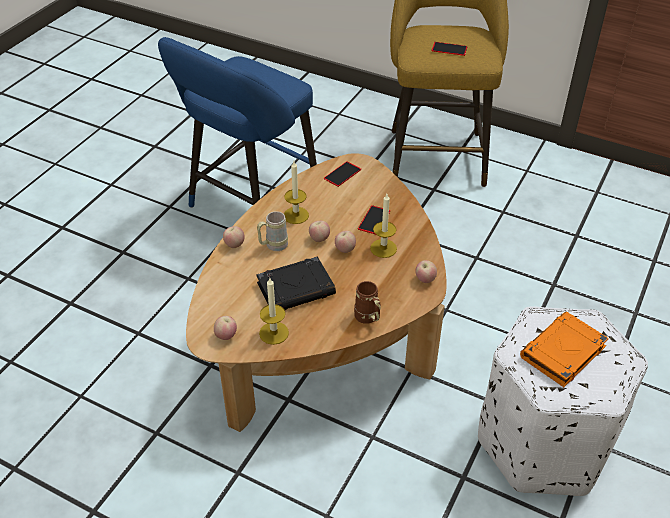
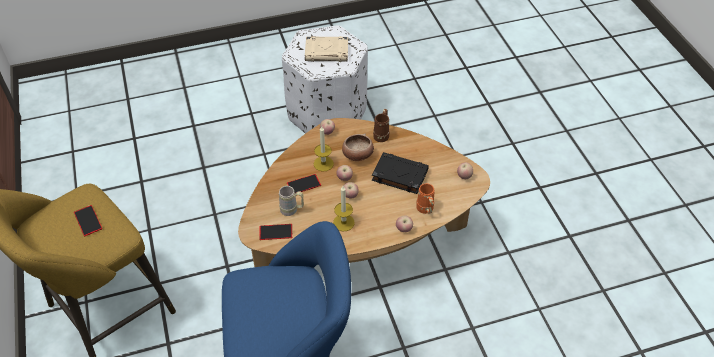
camera: 135 degrees left, 5 degrees up
beige mug [257,211,288,251] -> beige mug moved to [279,186,304,216]
candle [259,278,289,345] -> none
orange book [520,312,609,387] -> beige book [305,36,348,62]
none -> bowl [342,133,374,161]
none -> orange mug [416,183,435,214]

